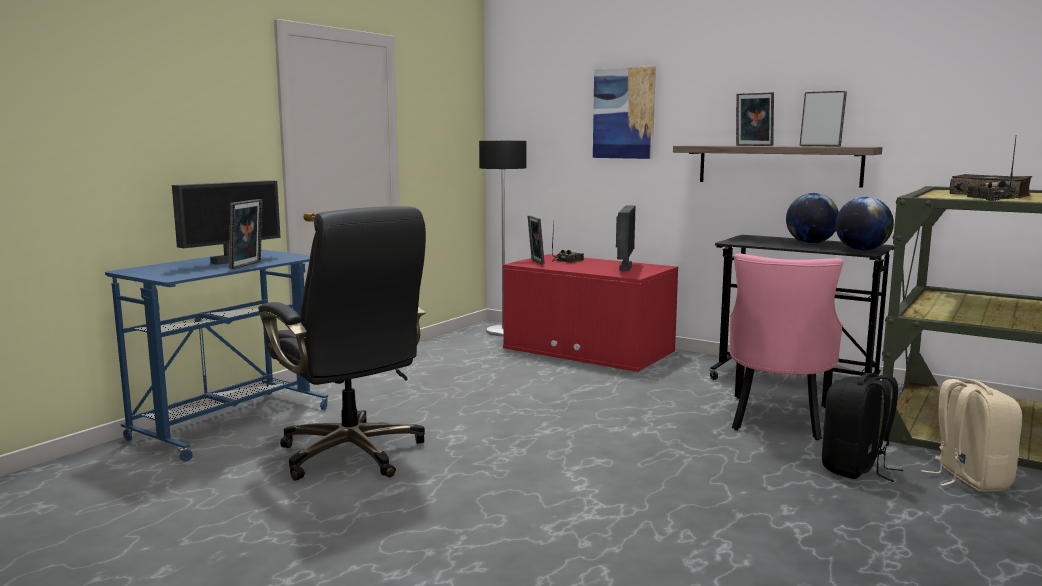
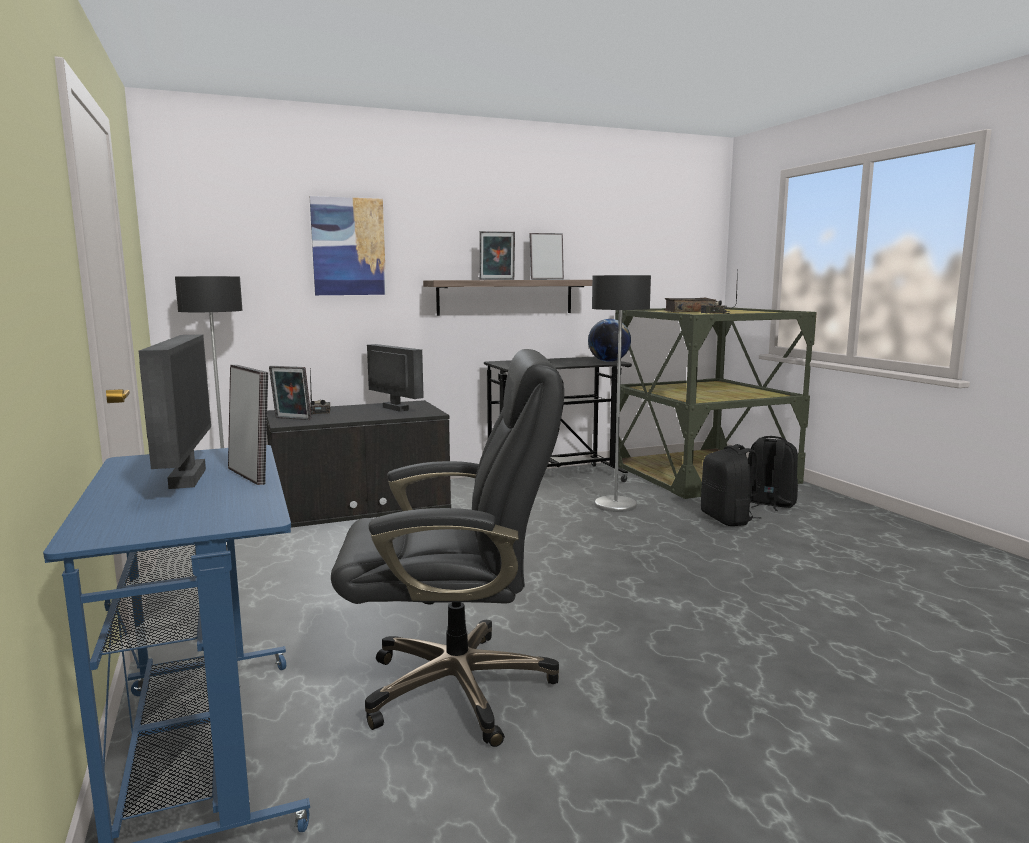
camera: 55 degrees left, 0 degrees up
red cabinet [503,254,678,372] -> black cabinet [267,400,451,528]
pink chair [730,254,843,440] -> floor lamp [592,275,651,512]
globe [786,193,839,244] -> none
beige backpack [921,379,1022,492] -> black backpack [748,436,798,511]

